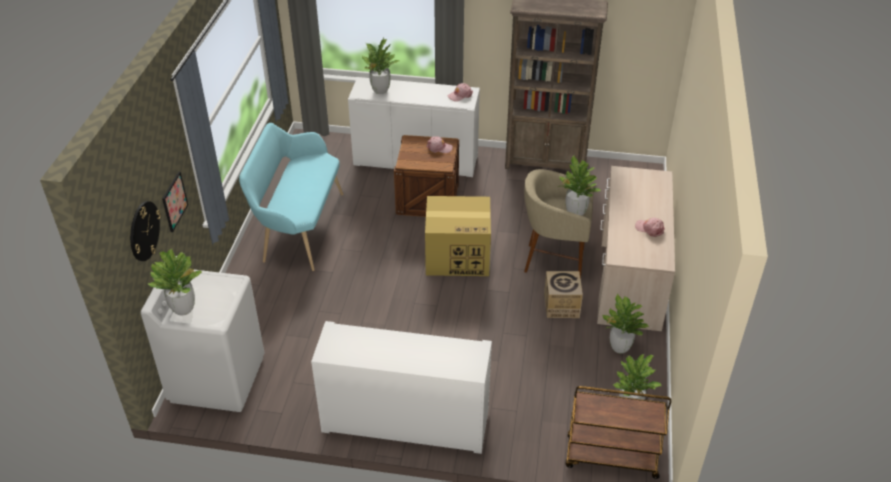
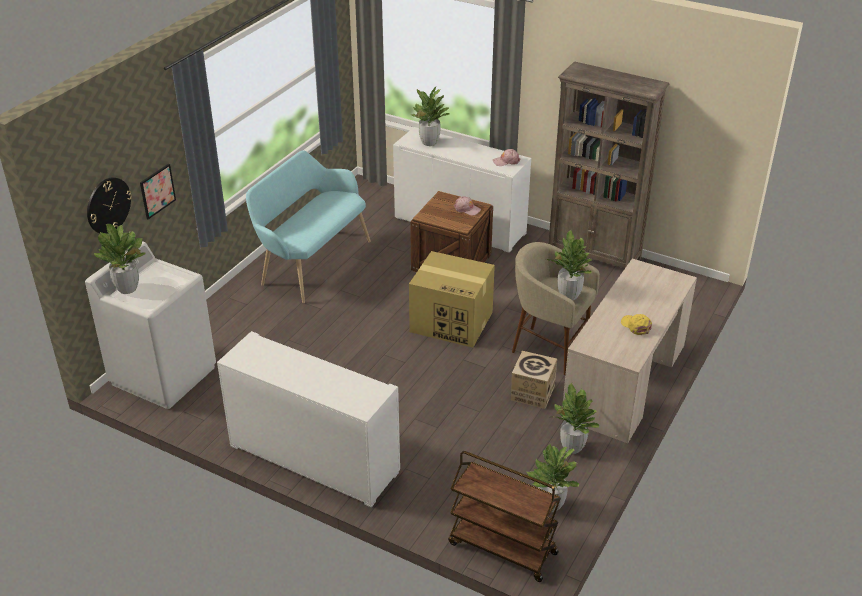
camera: 20 degrees right, 5 degrees down
pink cap [635,218,665,237] -> yellow cap [621,314,652,335]

